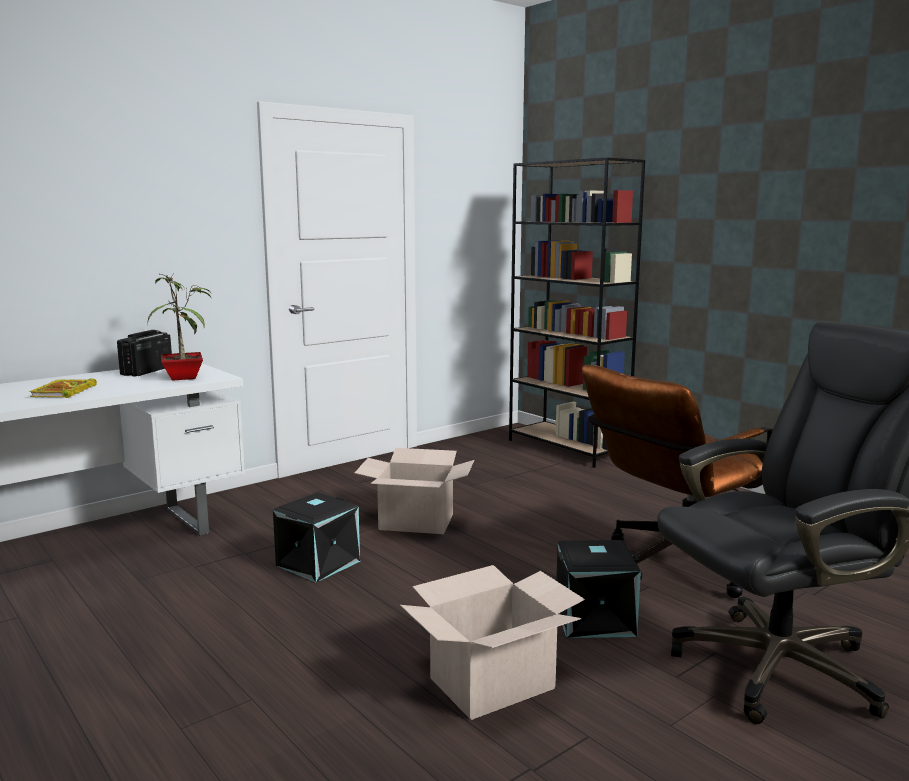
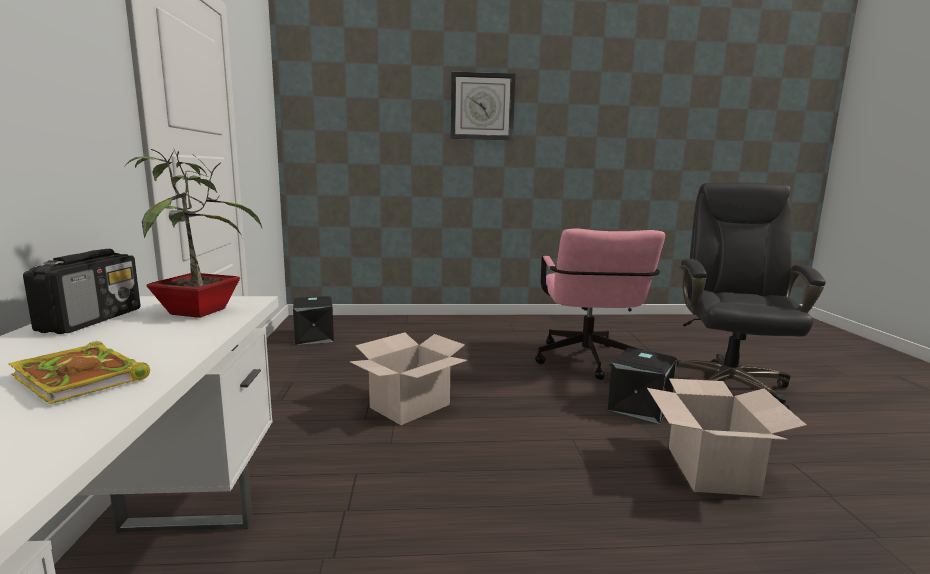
camera: 55 degrees left, 0 degrees up
radio [117,330,172,377] -> radio turned 135 degrees counterclockwise [23,249,140,334]
black storage box [273,492,360,583] -> black storage box moved to [293,296,334,345]
beige bookcase [509,158,645,468] -> none
brown office chair [582,365,773,598] -> pink office chair [535,228,665,380]
none -> wall clock [451,72,515,140]

